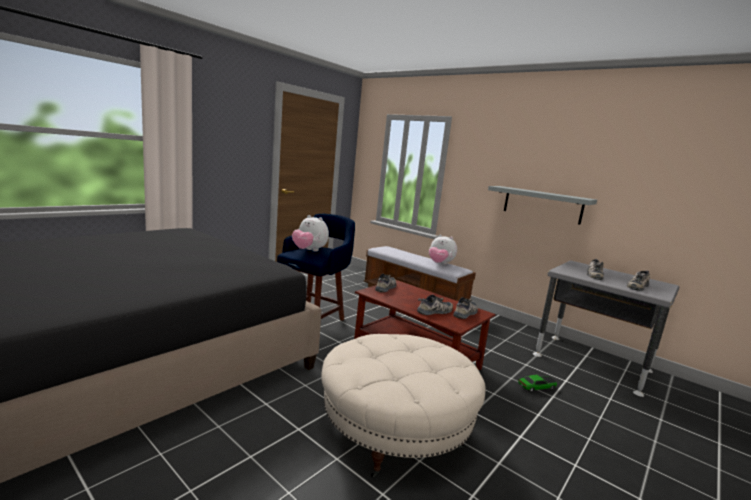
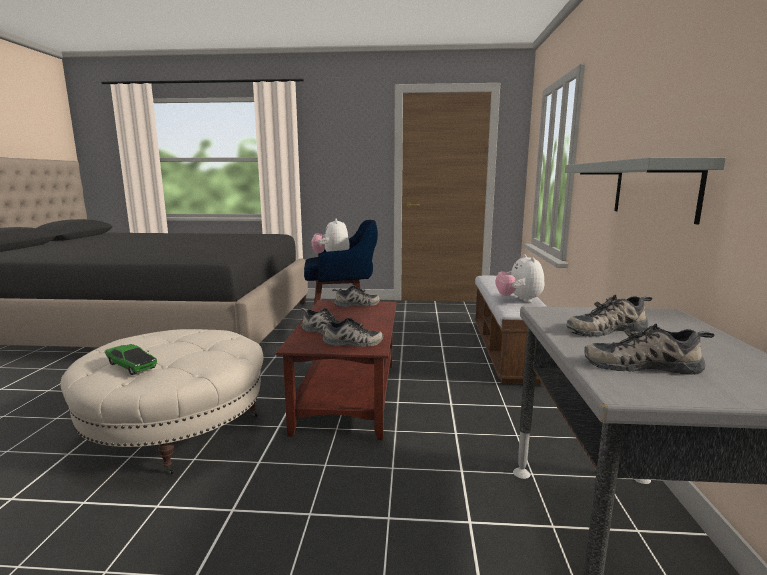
camera: 55 degrees right, 0 degrees up
toy car [518,375,557,392] -> toy car moved to [105,344,157,375]

